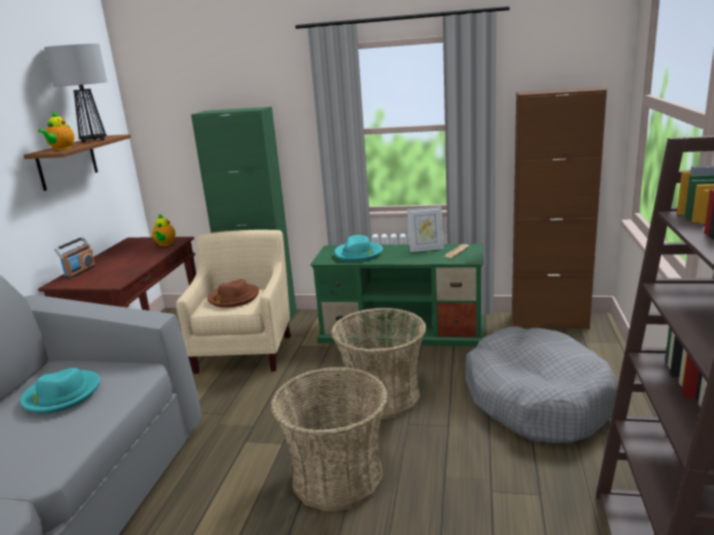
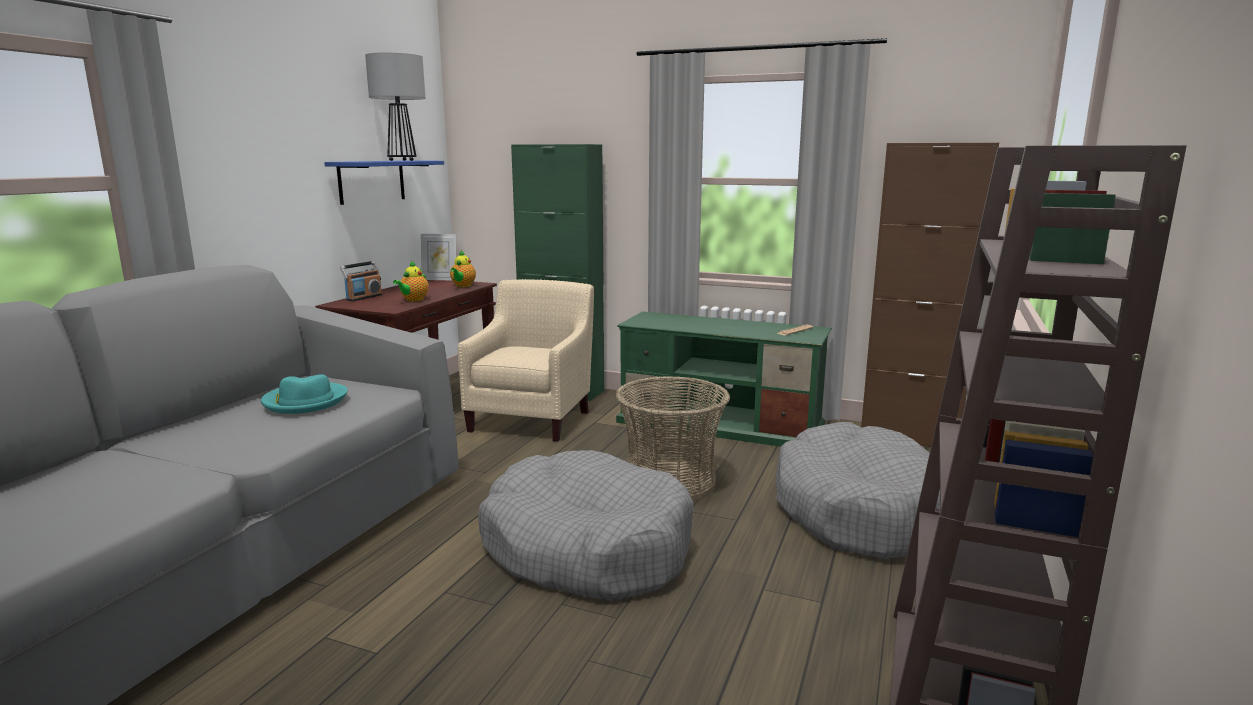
camera: 10 degrees right, 5 degrees down
brown shelf [24,134,131,191] -> blue shelf [324,160,444,205]
teapot [38,111,74,150] -> teapot moved to [393,260,429,302]
brown hat [207,279,259,307] -> none
basket [270,367,388,512] -> grey dog bed [478,450,694,601]
turquoise hat [334,235,383,262] -> none
picture frame [407,206,444,252] -> picture frame moved to [421,234,456,280]

